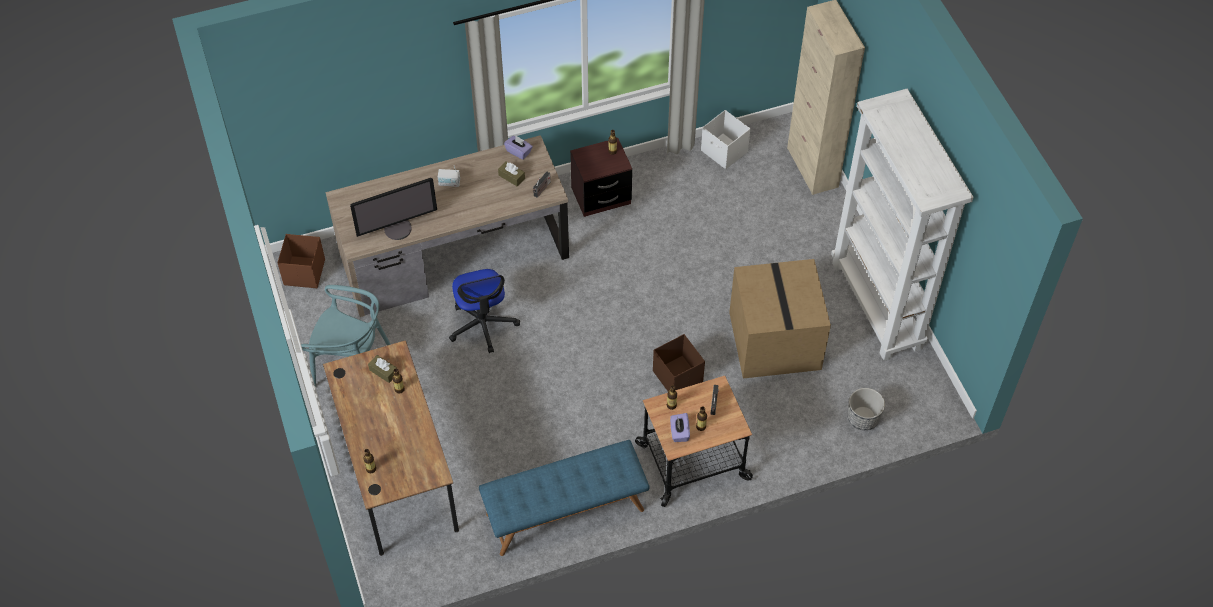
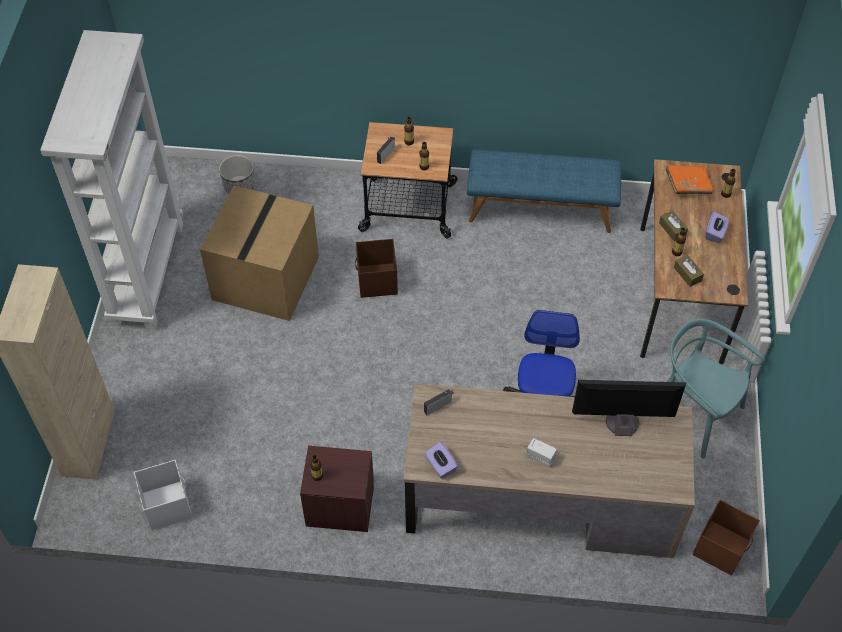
camera: 155 degrees left, 0 degrees up
brown tissue box [498,161,525,186] -> brown tissue box moved to [659,210,688,241]
purple tissue box [670,413,690,442] -> purple tissue box moved to [705,212,729,243]
none -> orange book [665,165,714,194]

